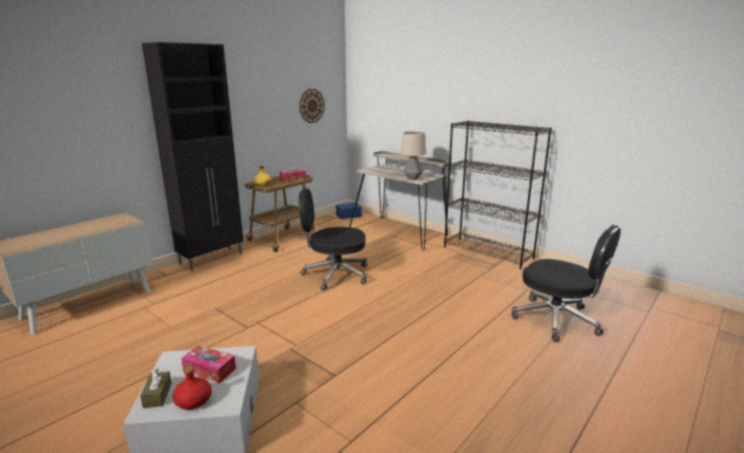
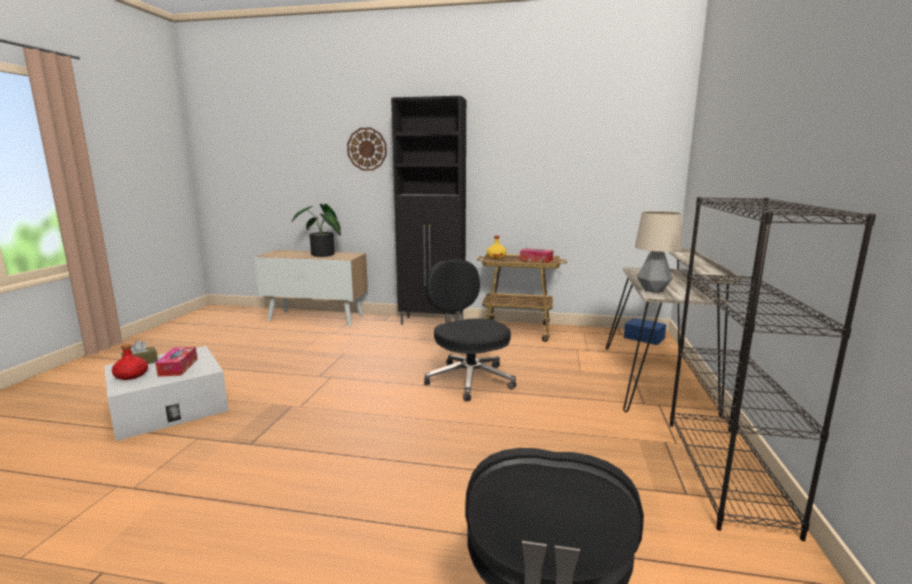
camera: 60 degrees right, 5 degrees down
wall clock [299,89,325,123] -> wall clock moved to [347,128,387,171]
none -> potted plant [292,204,341,257]

